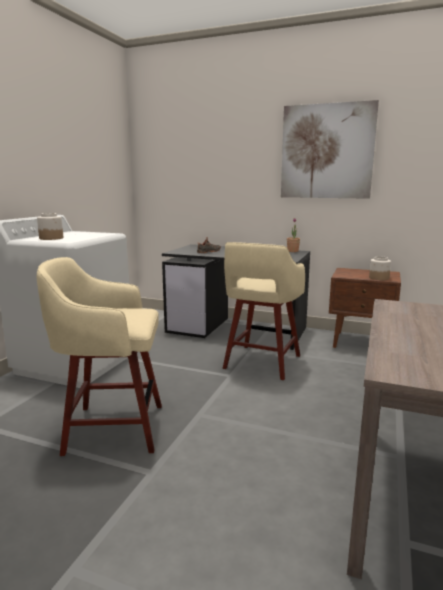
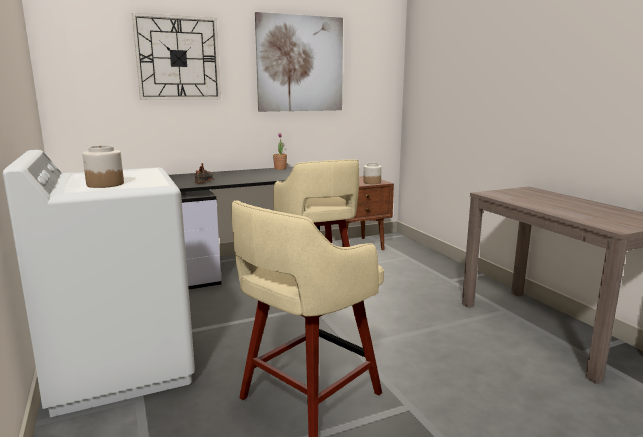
camera: 45 degrees left, 0 degrees up
none -> wall clock [132,13,221,100]

